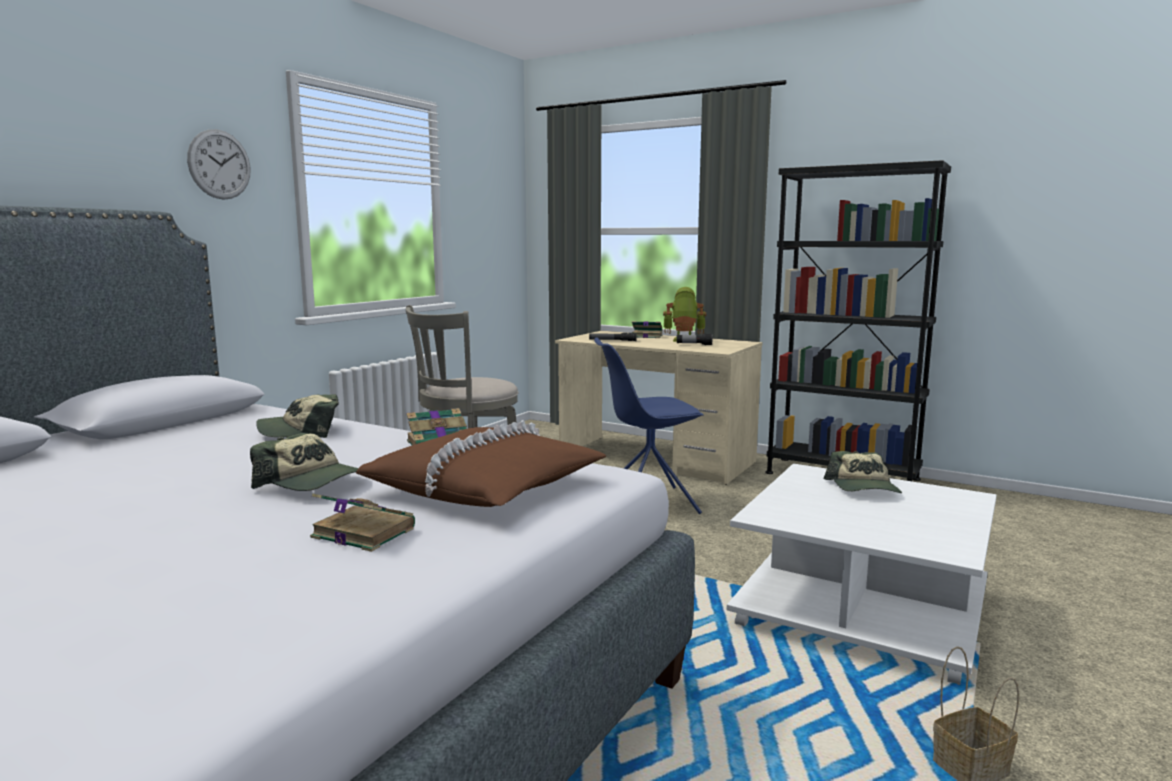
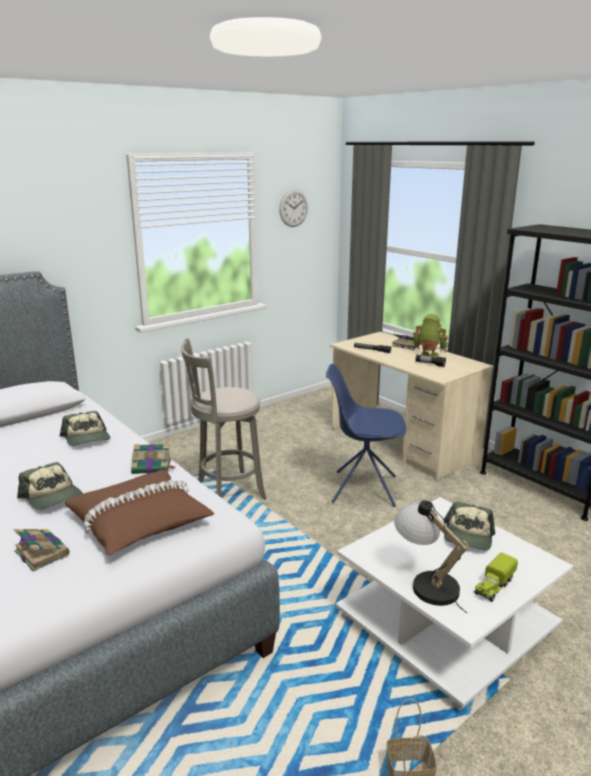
camera: 20 degrees right, 10 degrees up
wall clock [187,129,251,200] -> wall clock moved to [279,189,308,227]
cap [256,394,339,438] -> cap turned 120 degrees counterclockwise [60,411,110,446]
none -> table lamp [394,500,469,613]
none -> toy truck [474,552,518,602]

